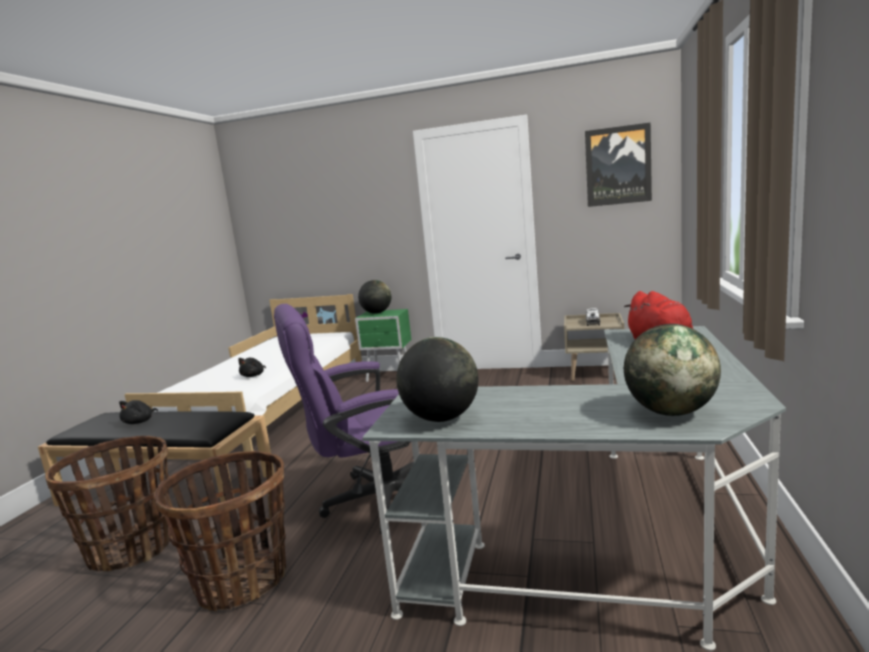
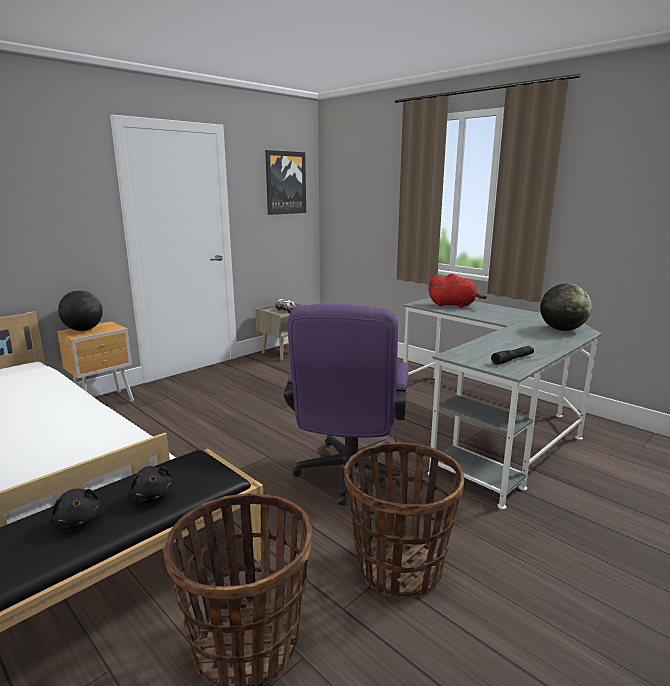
camera: 60 degrees left, 5 degrees up
black plush toy [239,358,266,377] -> black plush toy moved to [128,466,173,503]
green nightstand [355,309,411,382] -> brown nightstand [57,321,134,402]
globe [396,337,478,422] -> black flashlight [491,346,534,365]

